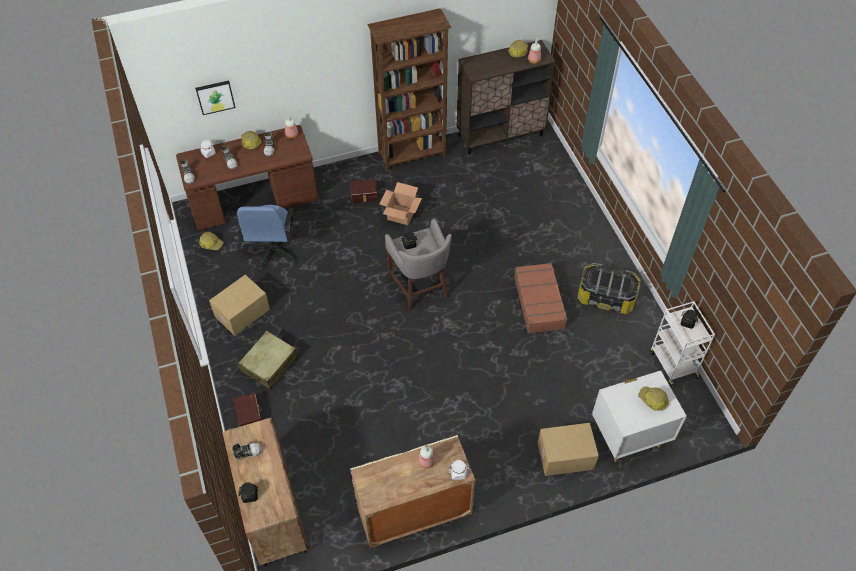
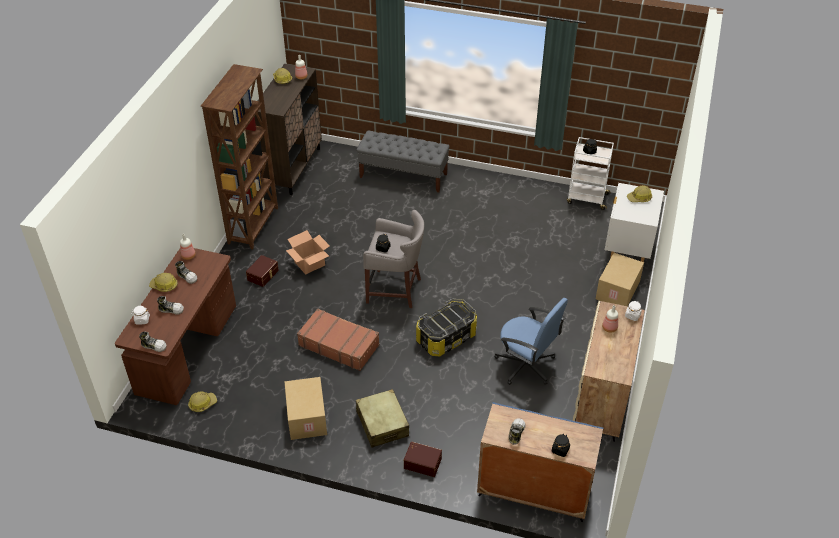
camera: 55 degrees left, 10 degrees down
picture [195,80,235,115] -> none
brown cabinet [222,417,309,567] -> blue cabinet [477,402,604,522]
blue office chair [236,205,298,270] -> blue office chair moved to [494,298,568,385]
brown suitcase [514,263,567,334] -> brown suitcase moved to [297,308,380,371]
storage box [577,263,641,314] -> storage box moved to [416,298,477,356]
none -> grey bench [356,130,450,193]

